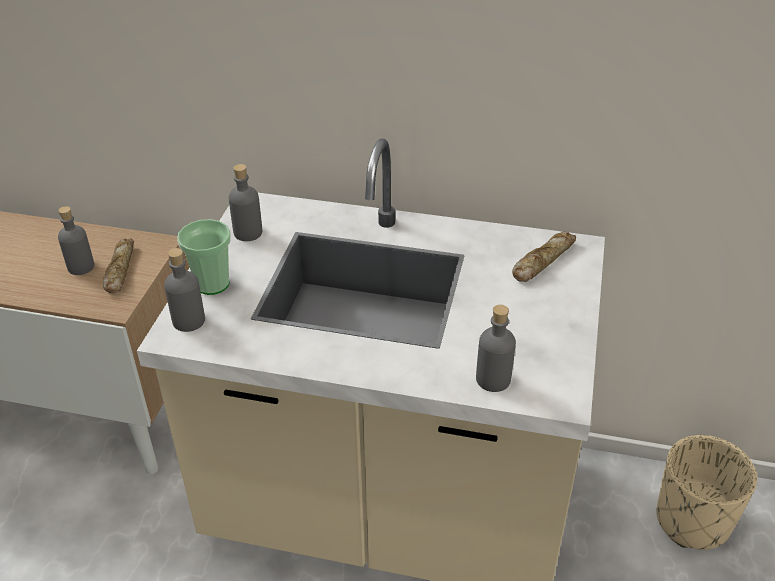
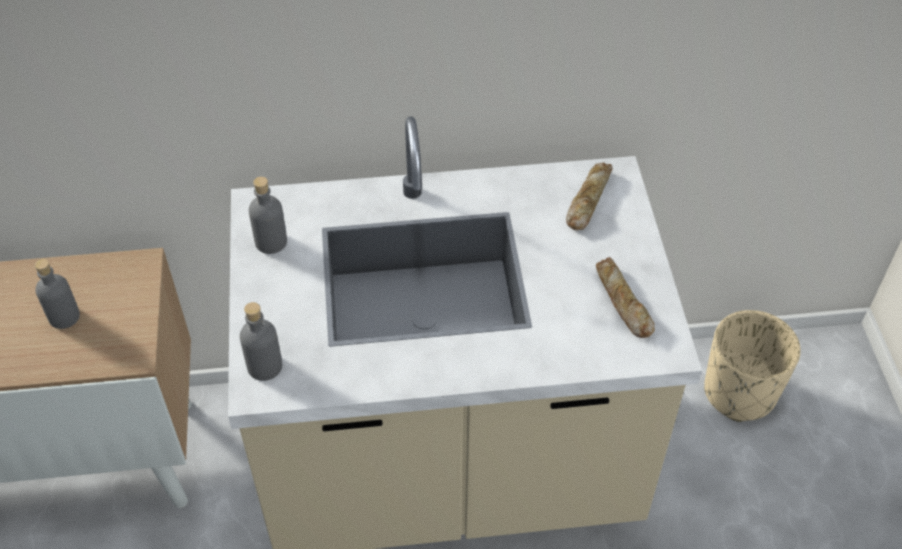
camera: 20 degrees left, 10 degrees up
bread [103,238,134,293] -> bread moved to [596,257,655,338]
cup [177,219,231,295] -> none
grey bottle [476,305,516,392] -> none

